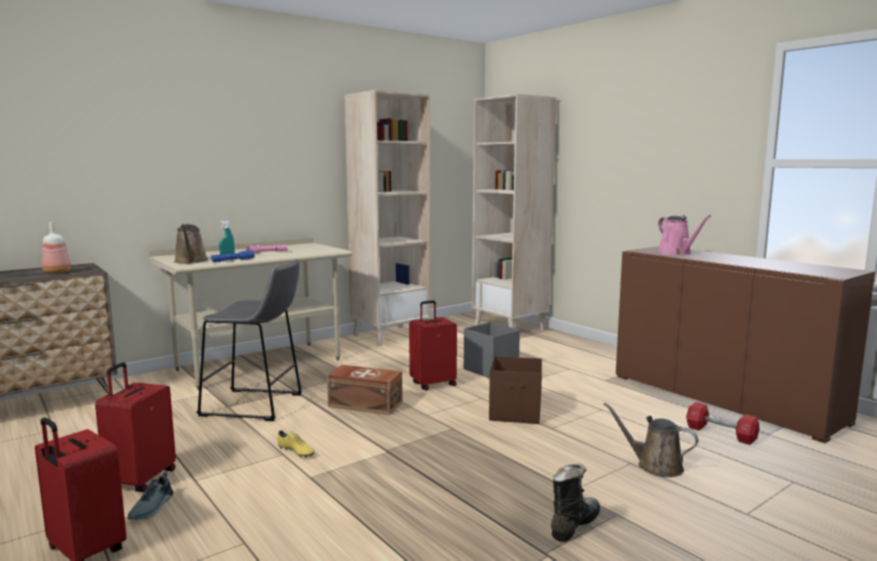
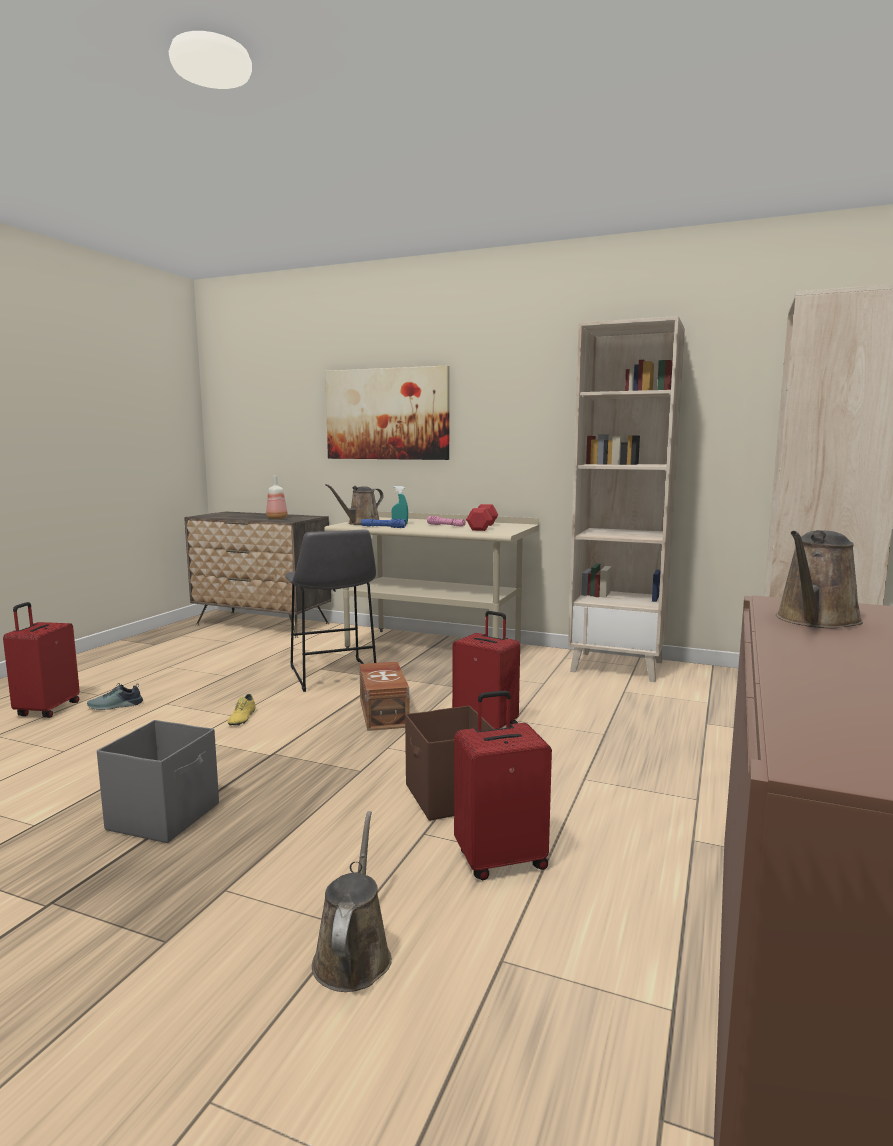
camera: 60 degrees right, 0 degrees up
red suitcase [95,362,176,492] -> red suitcase moved to [454,690,552,880]
grey storage box [464,322,520,378] -> grey storage box moved to [97,720,219,843]
black boot [551,463,600,542] -> none
pink watering can [658,215,711,255] -> brown watering can [776,530,863,628]
red dumbbell [686,402,760,445] -> red dumbbell moved to [466,504,498,531]
none -> picture [325,366,449,460]

